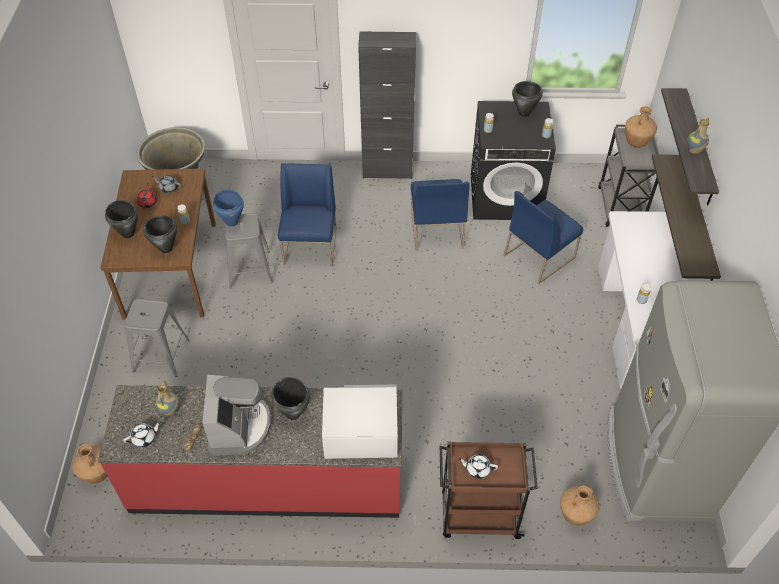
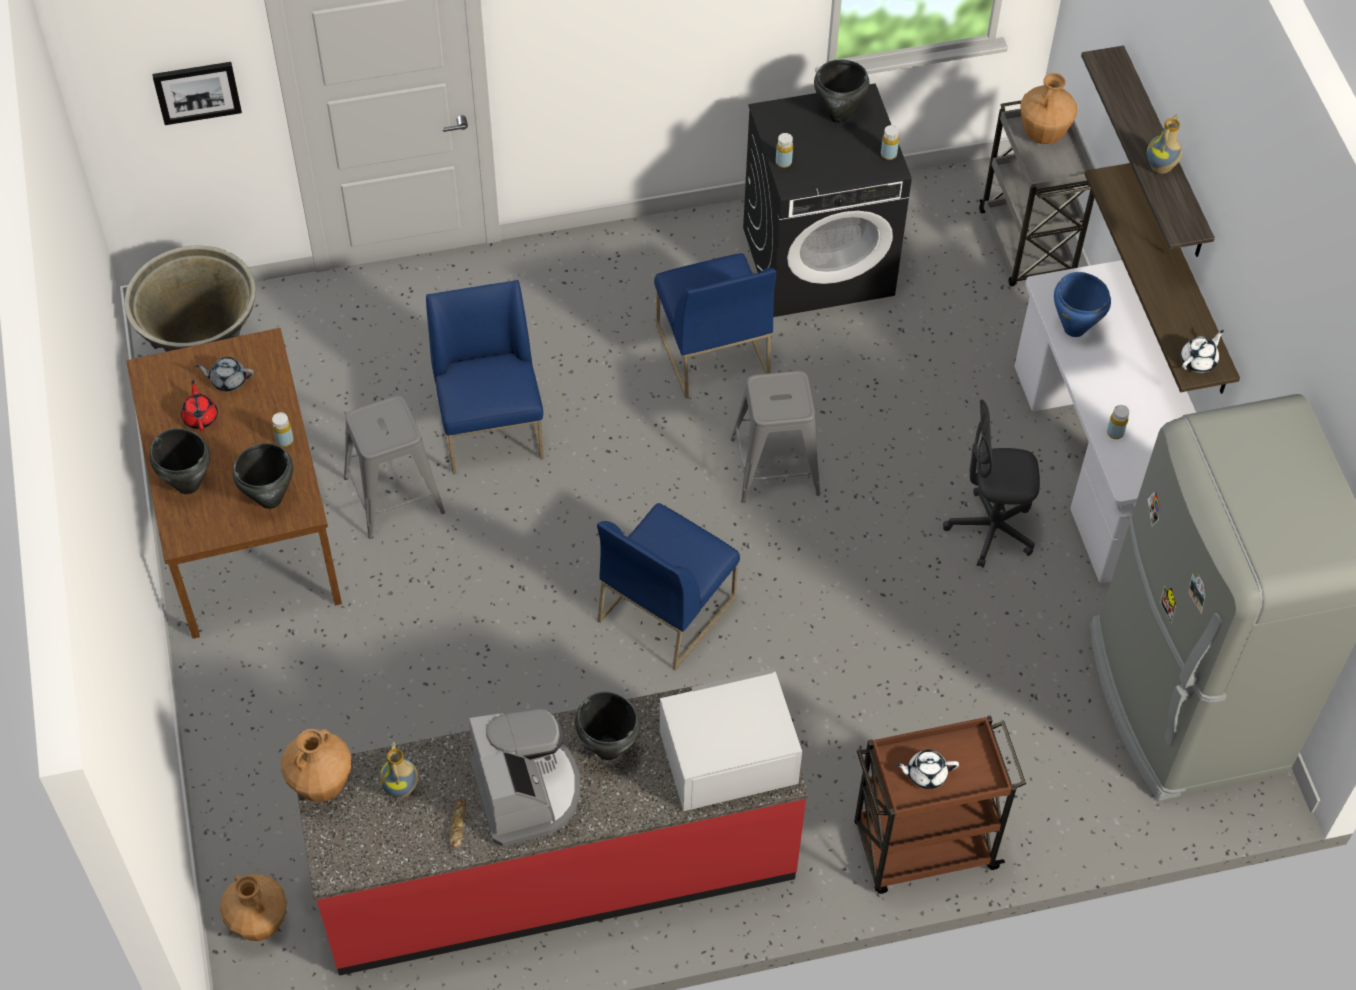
camera: 15 degrees left, 5 degrees up
white teapot [123,422,161,447] -> white teapot moved to [1181,330,1224,373]
grey stool [124,299,189,377] -> grey stool moved to [731,371,820,503]
blue cooking pot [213,189,244,227] -> blue cooking pot moved to [1054,272,1111,337]
black cabinet [358,31,416,179] -> none
blue chair [503,191,583,284] -> blue chair moved to [597,503,740,671]
brown vase [560,486,599,526] -> brown vase moved to [281,729,351,802]
none -> picture [152,62,242,125]
none -> grey office chair [943,400,1040,568]

